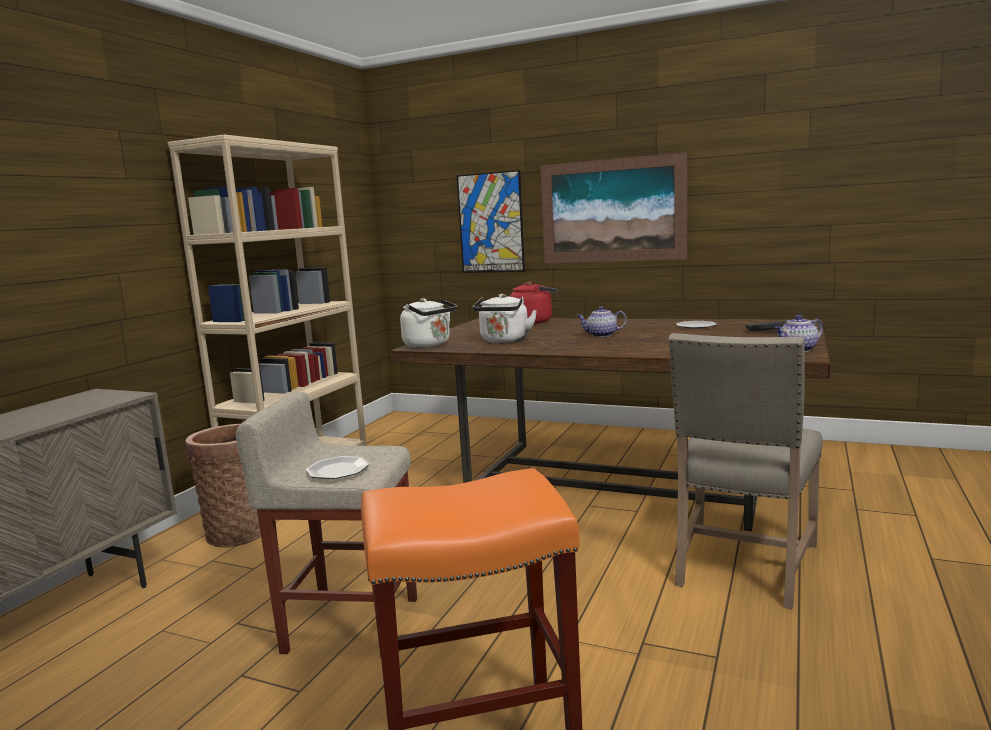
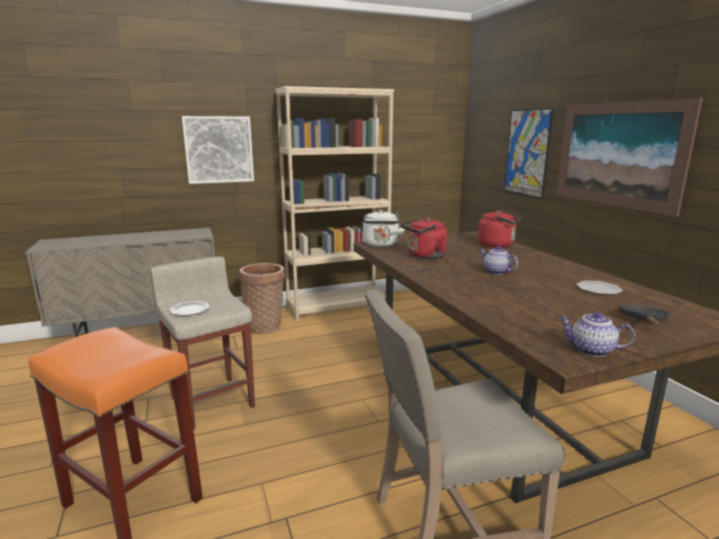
camera: 45 degrees right, 5 degrees up
white kettle [473,294,537,343] -> red kettle [401,217,447,258]
none -> picture [182,116,254,184]

